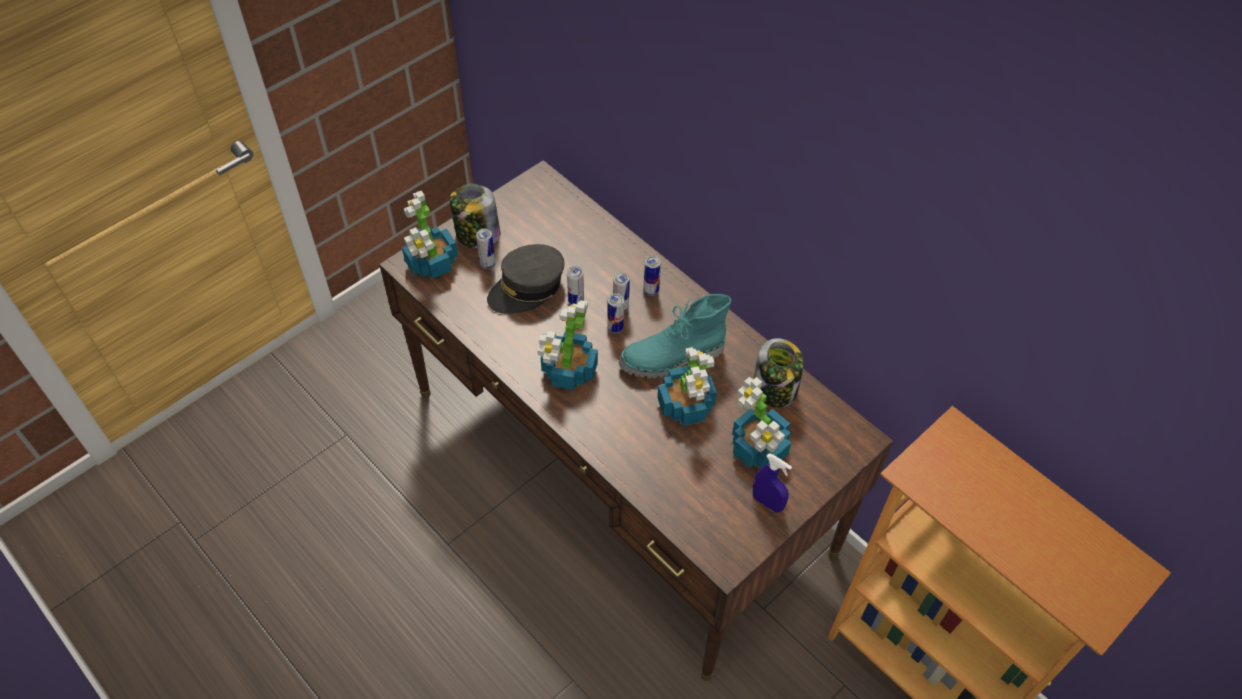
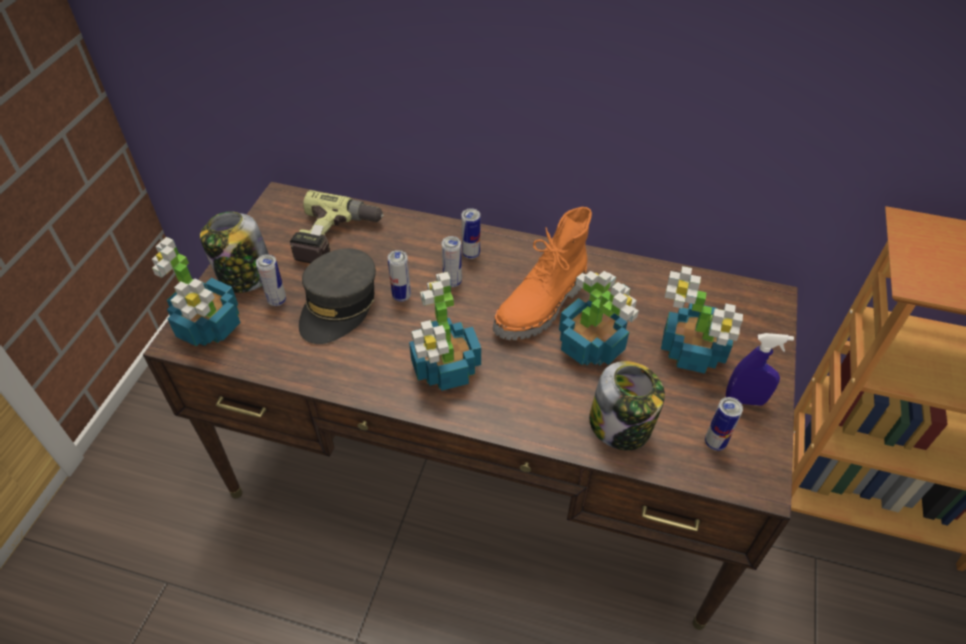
camera: 30 degrees left, 5 degrees down
can [607,293,624,334] -> can moved to [705,397,743,451]
turquoise boot [619,294,731,379] -> orange boot [493,207,592,340]
jar [754,338,804,408] -> jar moved to [589,361,665,450]
none -> power drill [290,190,384,263]

